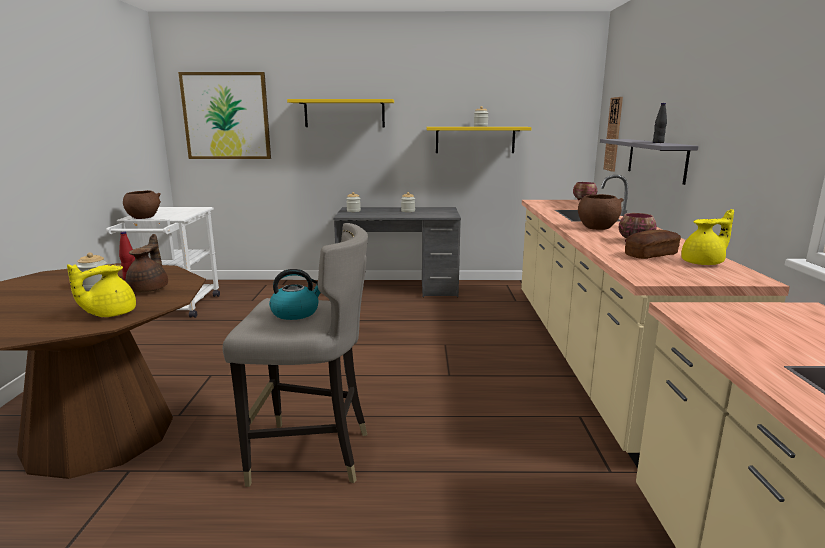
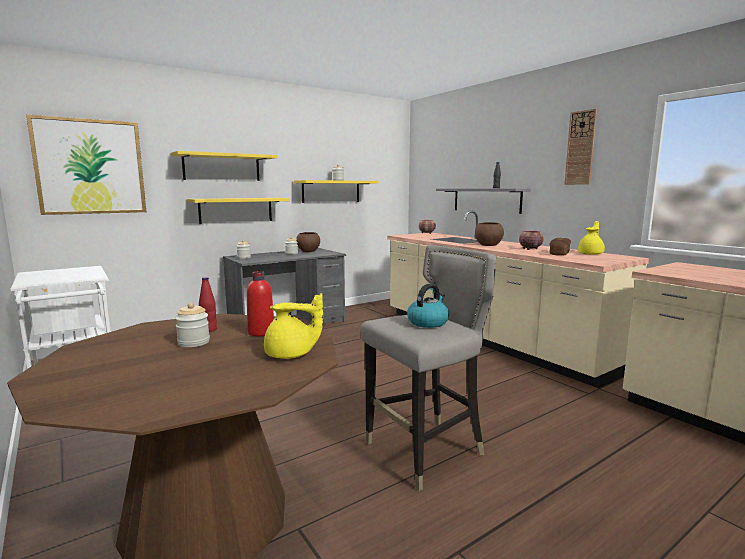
camera: 35 degrees left, 5 degrees down
yellow teapot [67,264,136,317] -> yellow teapot turned 90 degrees counterclockwise [264,293,323,359]
brown bowl [123,190,161,219] -> brown bowl moved to [296,232,320,252]
brown teapot [126,234,168,293] -> red bottle [247,271,274,336]
wall clock [603,97,623,172] -> wall clock moved to [564,109,597,185]
none -> yellow shelf [188,198,290,224]

